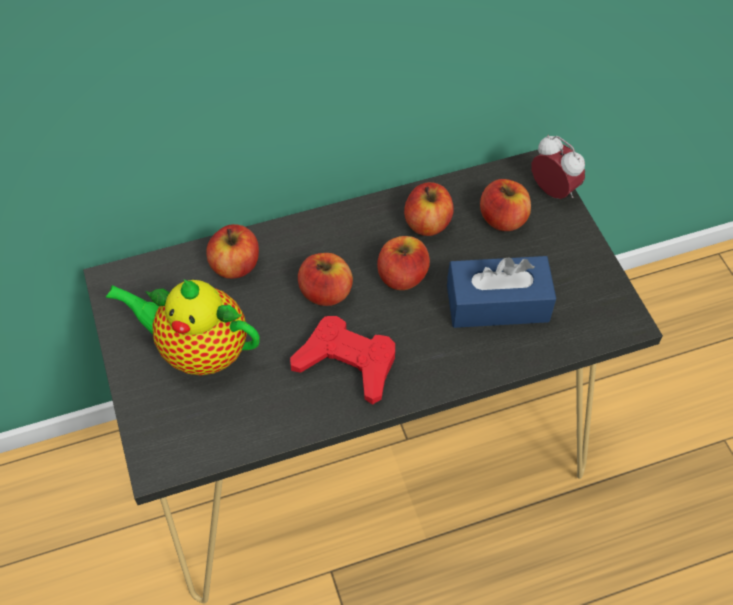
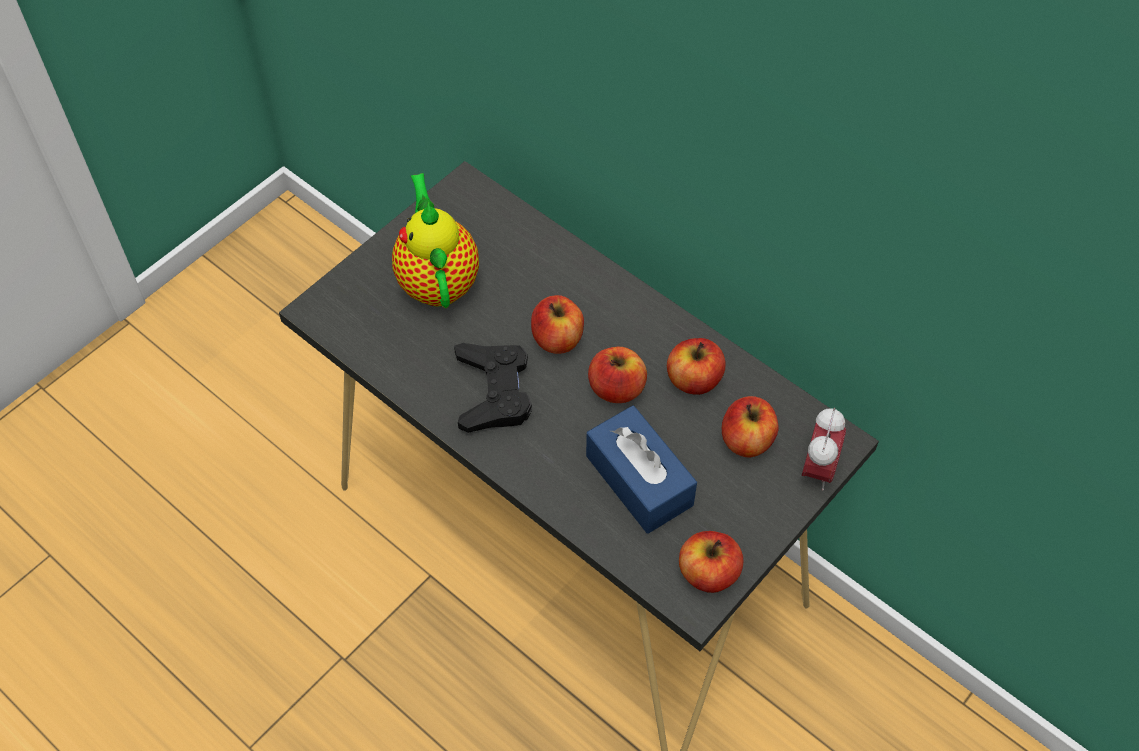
camera: 60 degrees right, 0 degrees up
apple [206,224,259,279] -> apple moved to [679,531,743,593]
red game controller [290,316,395,405] -> black game controller [454,343,532,433]

